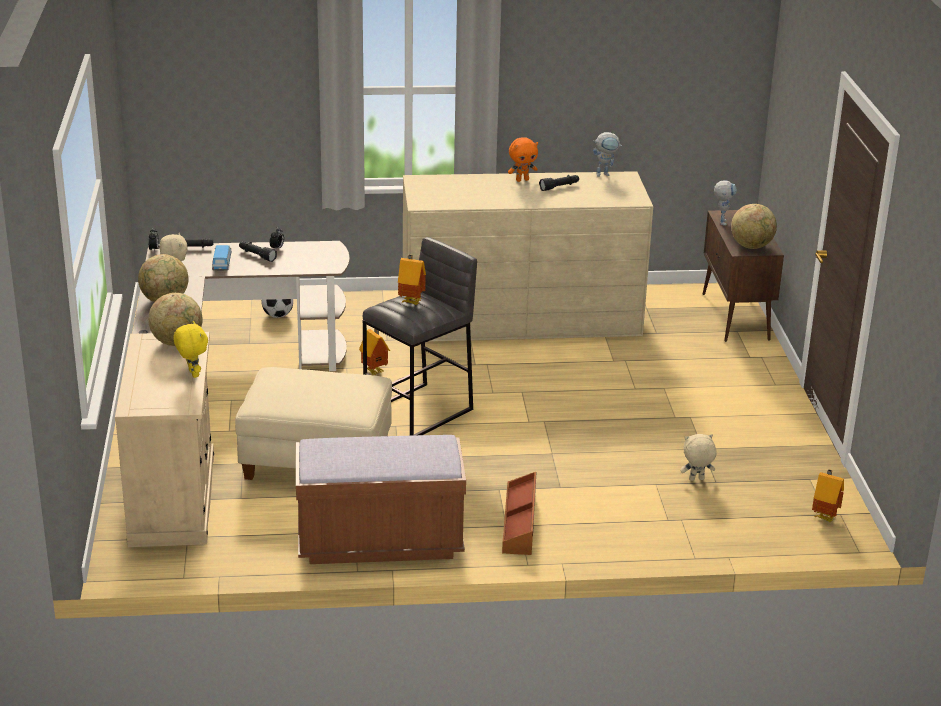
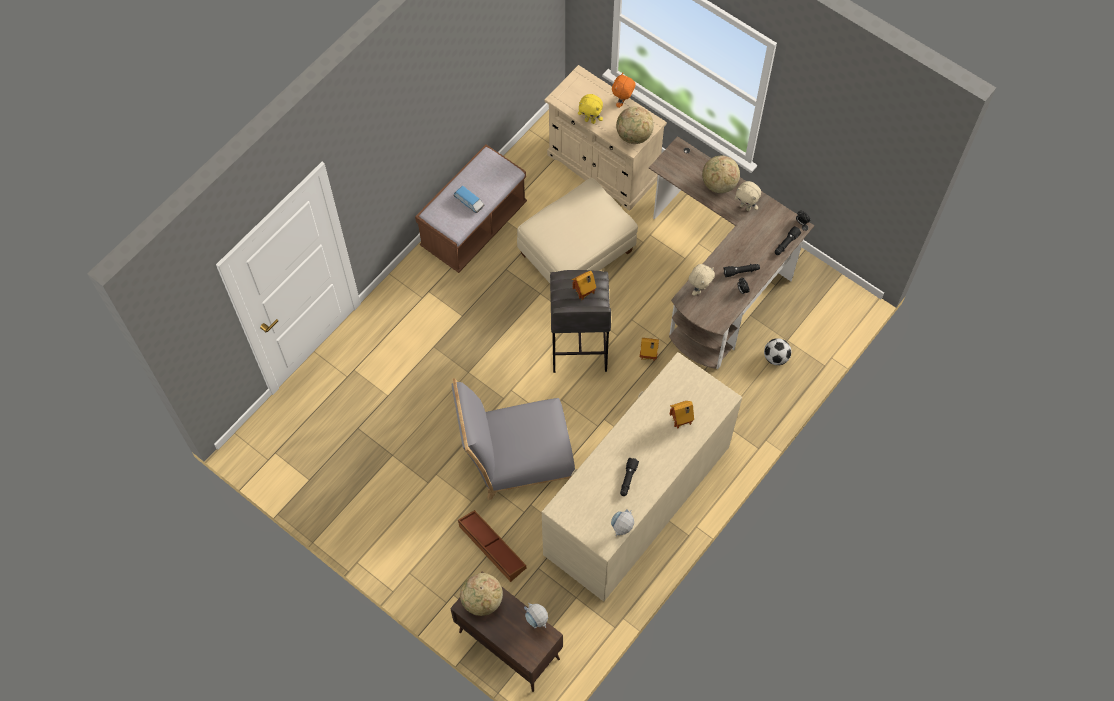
camera: 135 degrees right, 35 degrees up
toy car [212,245,232,270] -> toy car moved to [454,185,485,213]
brown storage box [502,472,537,555] -> brown storage box moved to [458,510,526,582]
orange plush toy [508,138,538,182] -> orange plush toy moved to [612,73,636,108]
beige plush toy [680,434,717,481] -> beige plush toy moved to [689,264,715,296]
toy house [812,469,844,523] -> toy house moved to [670,401,694,429]
none -> grey chair [451,378,575,500]

